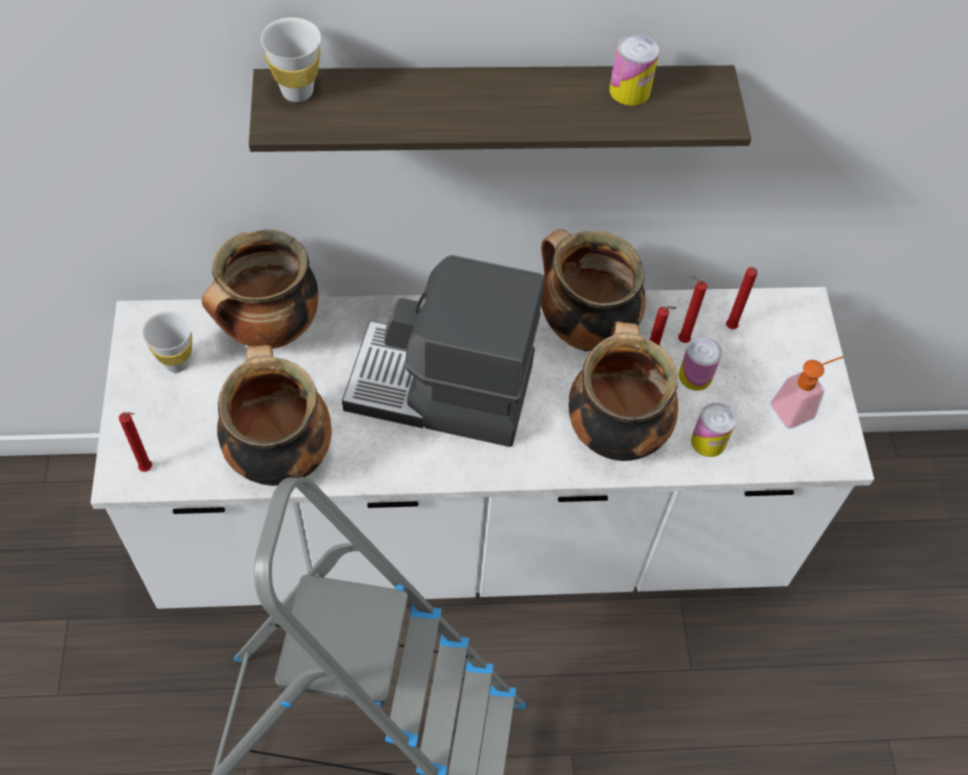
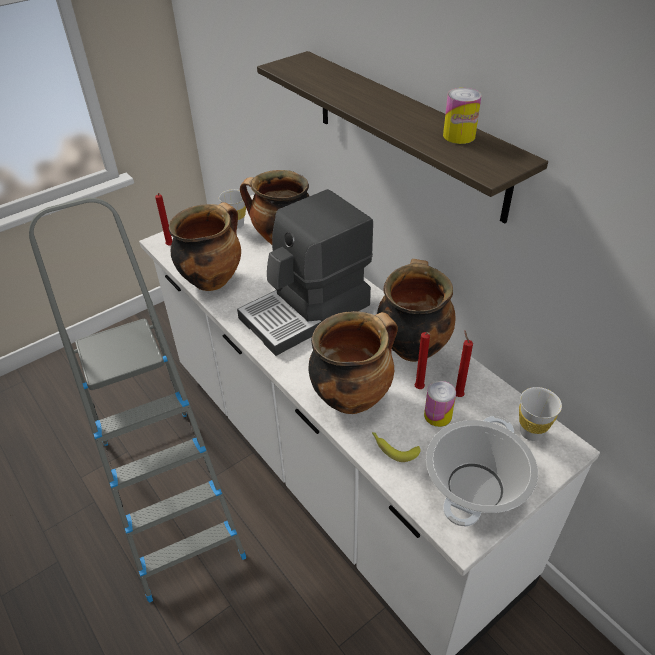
camera: 60 degrees right, 15 degrees down
white cup [261,17,321,102] -> white cup moved to [519,387,562,441]
coffee machine [342,255,545,447] -> coffee machine turned 105 degrees counterclockwise [237,189,373,356]
can [691,403,736,457] -> banana [372,432,421,462]
red candle [726,267,758,329] -> none
soap dispenser [770,356,843,429] -> cooking pot [426,416,538,527]

